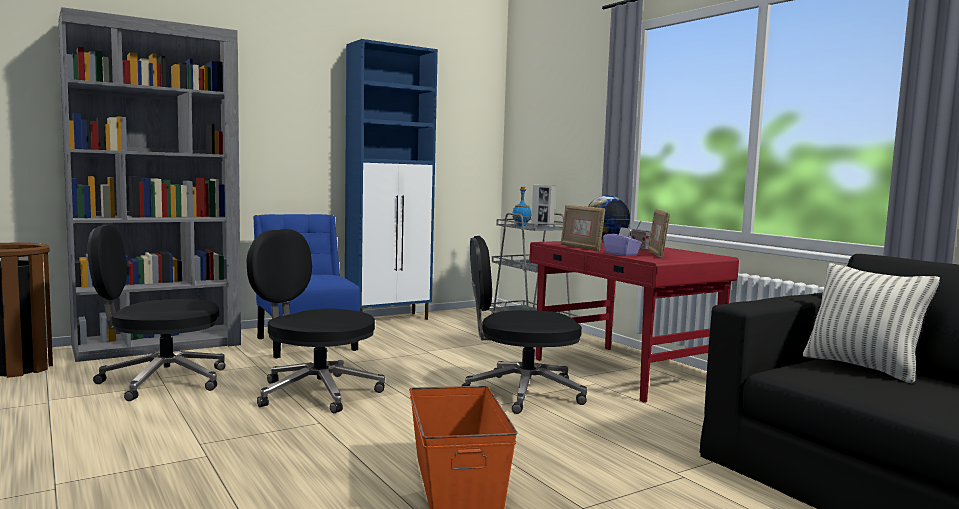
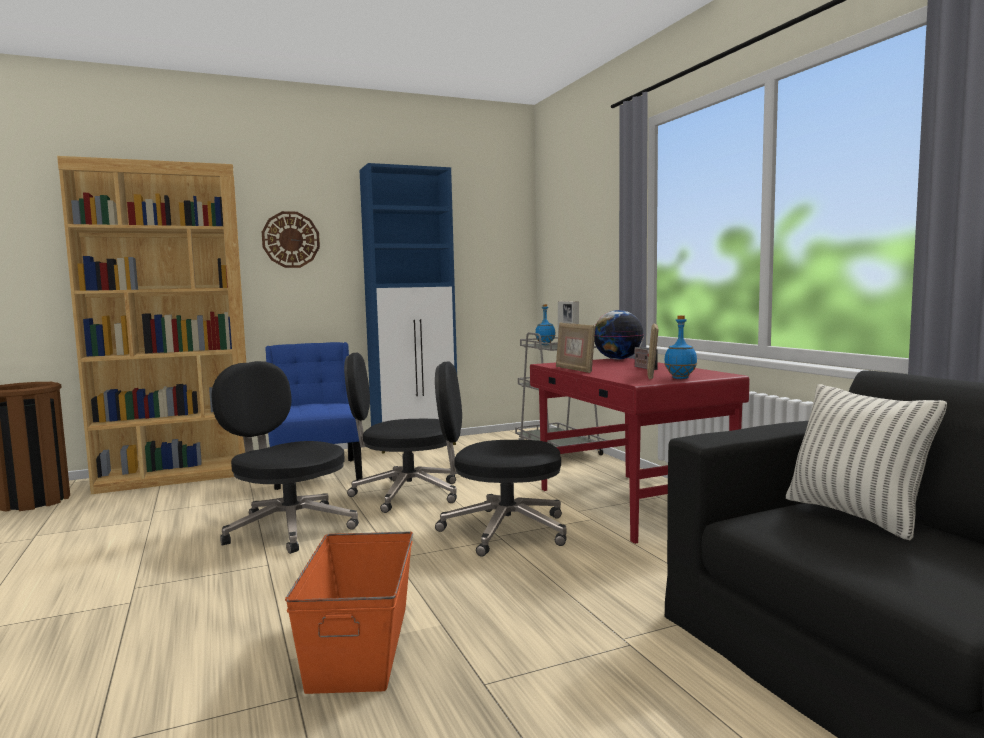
camera: 10 degrees right, 0 degrees up
grey bookcase [58,7,241,362] -> brown bookcase [57,156,246,494]
black office chair [87,225,225,401] -> black office chair moved to [344,352,457,513]
purple tissue box [603,227,642,256] -> none
none -> wall clock [262,211,320,268]
none -> blue bottle [664,315,697,379]

